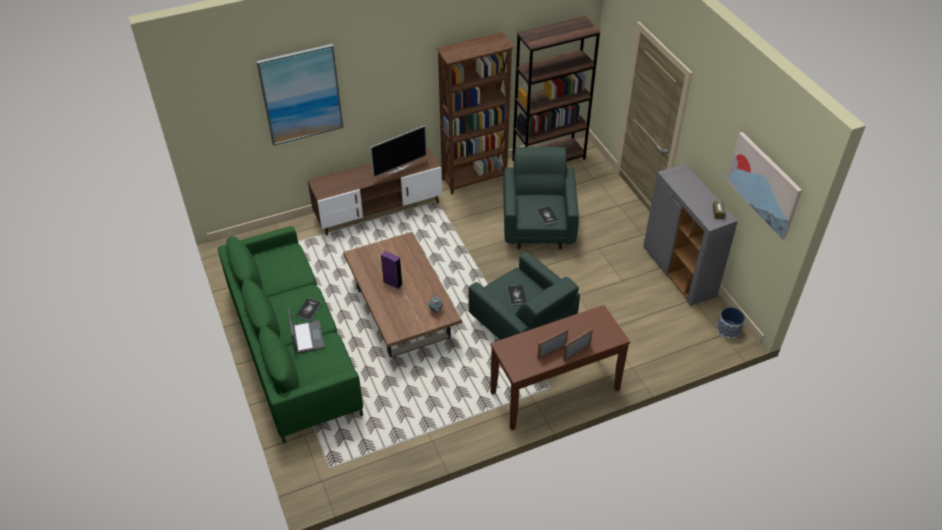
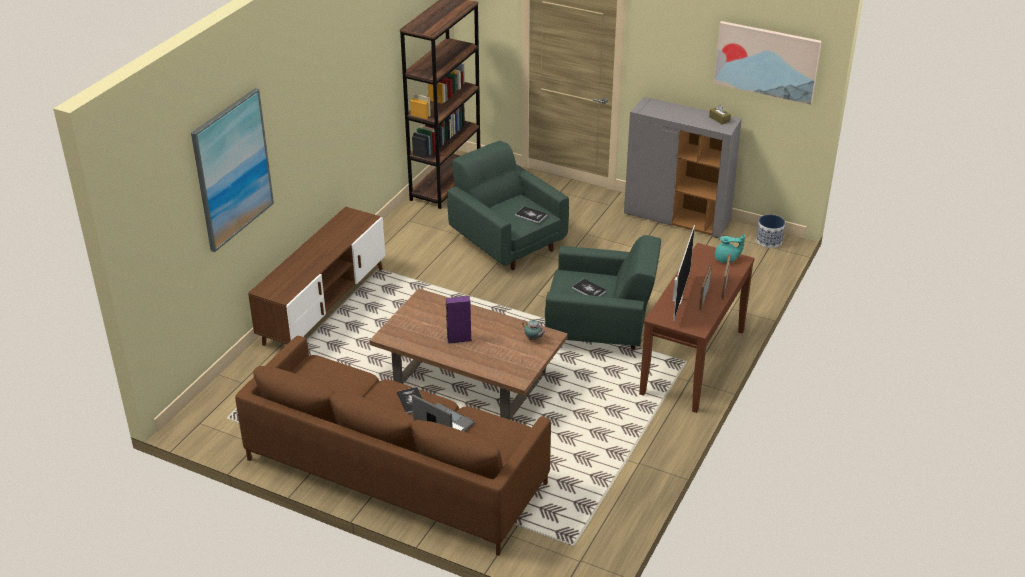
camera: 40 degrees left, 10 degrees down
green sofa [218,226,363,444] -> brown sofa [235,336,551,556]
television [370,126,427,178] -> television moved to [673,225,695,321]
brown bookcase [436,32,515,195] -> none
none -> turquoise teapot [715,235,745,263]

